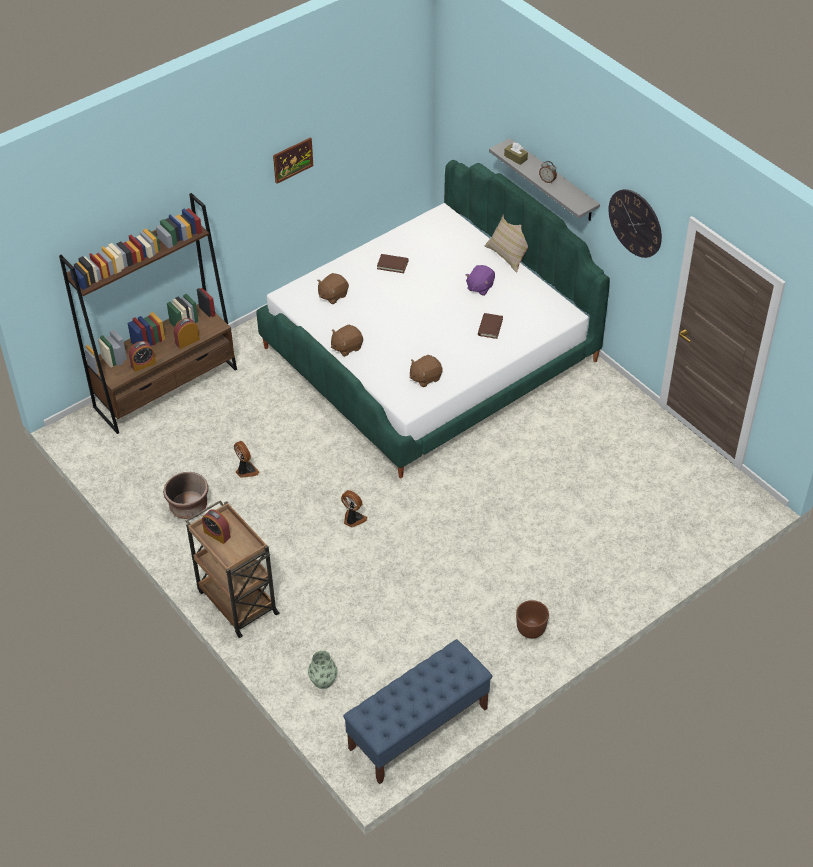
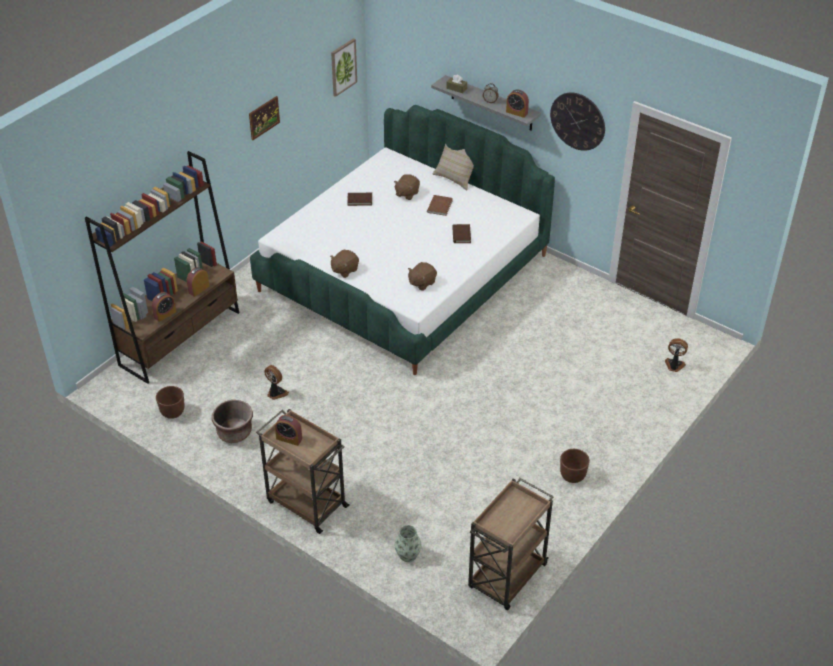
camera: 15 degrees left, 5 degrees down
brown plush toy [317,273,349,304] -> brown plush toy moved to [394,174,420,200]
fan [341,490,367,528] -> fan moved to [665,338,688,372]
blue bench [343,639,492,784] -> brown cart [468,477,554,610]
purple plush toy [465,265,495,295] -> brown book [427,195,453,216]
none -> brown planter [156,386,185,419]
none -> picture [331,38,357,97]
none -> alarm clock [506,89,529,118]

